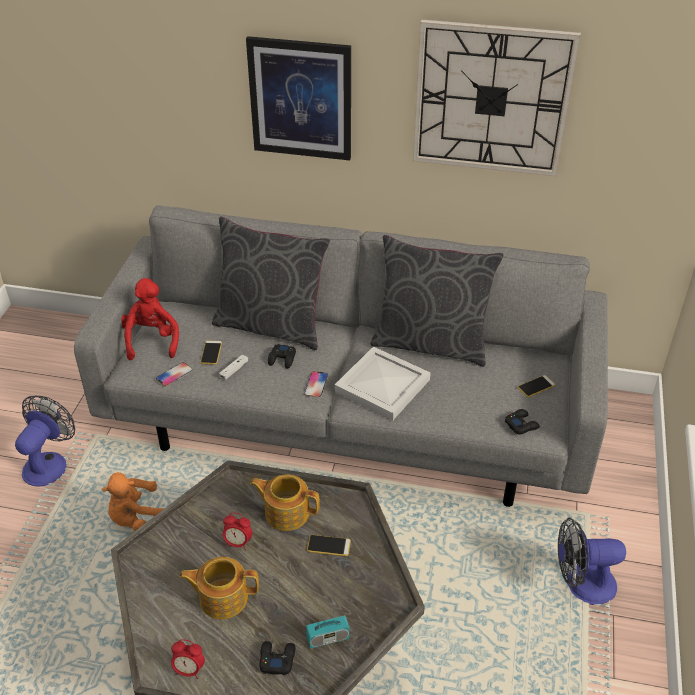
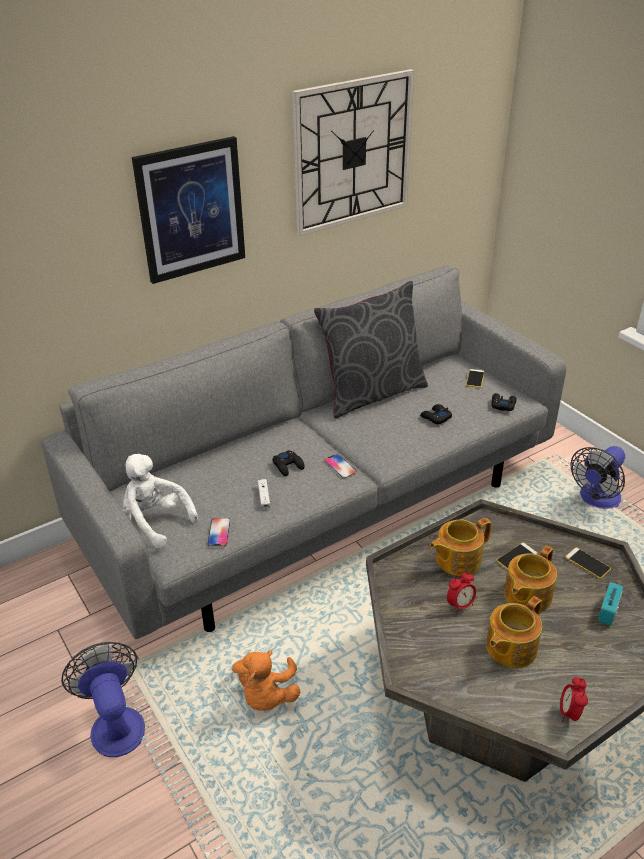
camera: 45 degrees left, 5 degrees down
red plush toy [121,278,179,360] -> white plush toy [123,454,198,548]
alarm clock [171,639,205,679] -> alarm clock turned 135 degrees clockwise [560,677,588,722]
phone [200,341,222,364] -> phone moved to [565,547,611,579]
grey pillow [212,217,330,350] -> none
black game controller [260,641,295,675] -> black game controller moved to [420,404,452,424]
white tray [335,347,431,420] -> none
none -> teapot [504,546,557,612]

